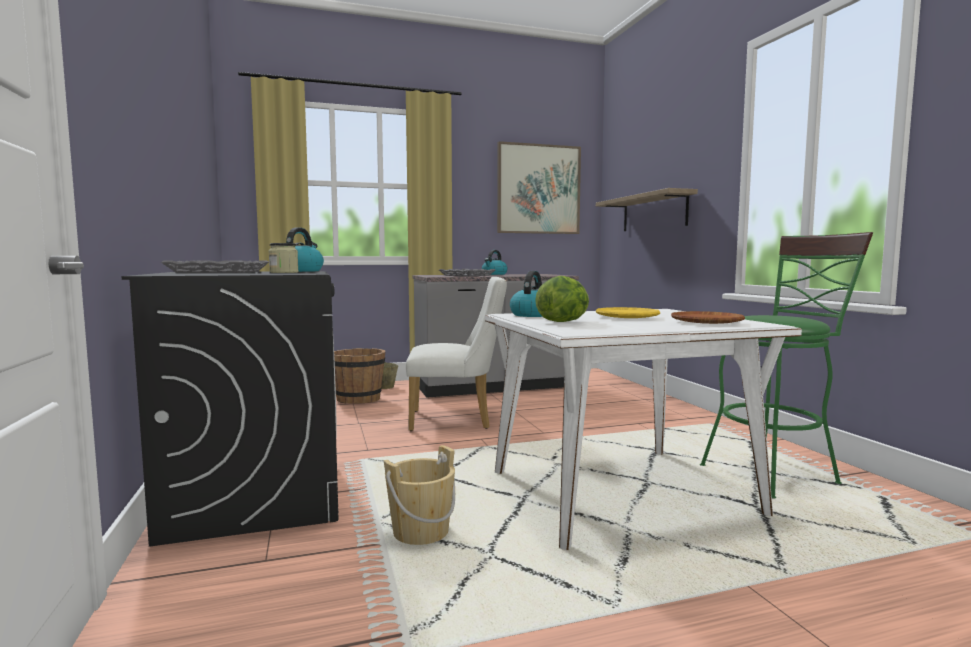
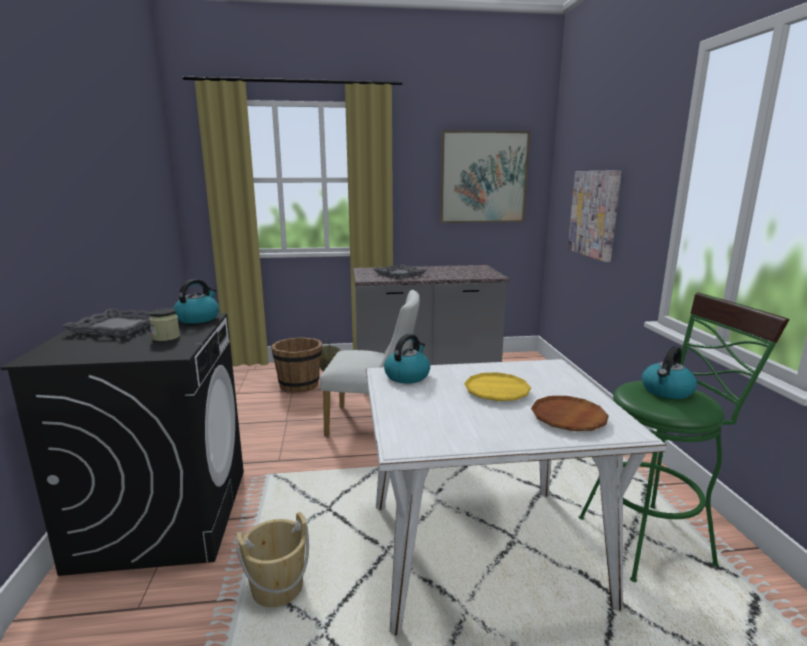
camera: 10 degrees right, 10 degrees up
kettle [482,250,508,275] -> kettle moved to [642,346,697,399]
lettuce [535,276,589,322] -> none
shelf [596,188,698,231] -> picture [568,170,621,262]

